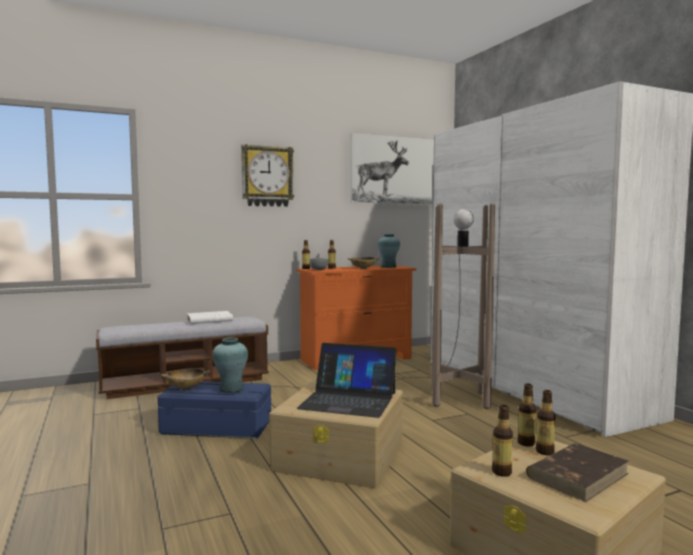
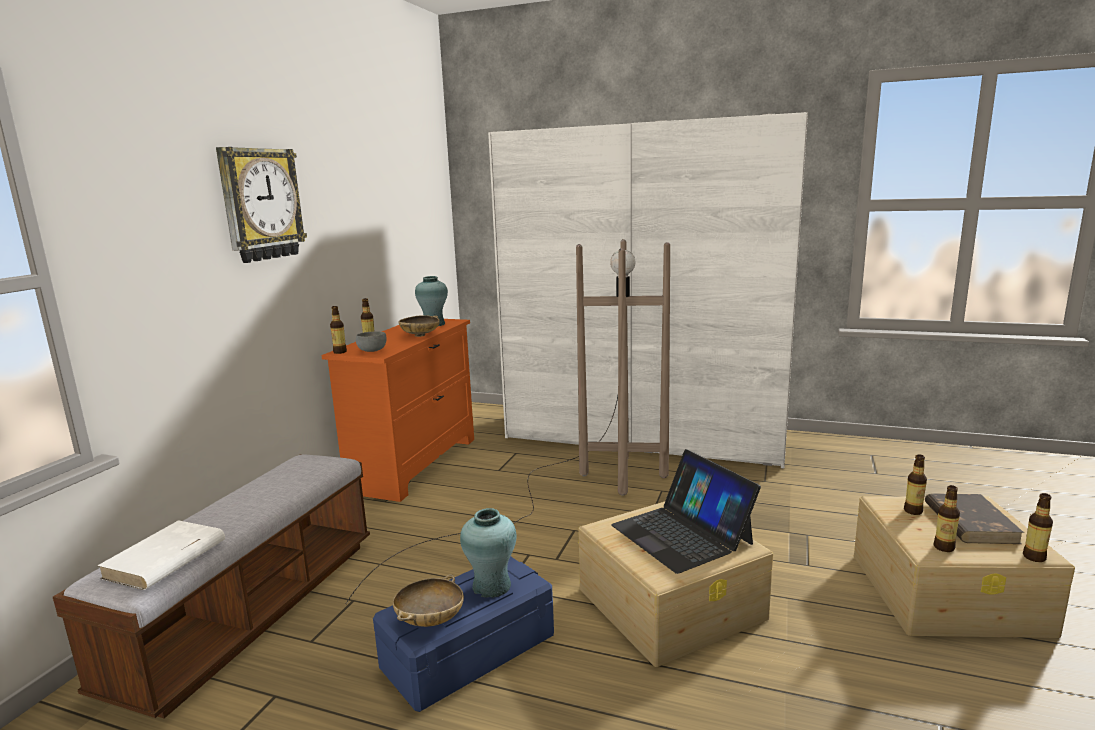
camera: 45 degrees left, 10 degrees up
white book [187,311,233,324] -> white book moved to [97,520,225,590]
laptop [297,343,397,418] -> laptop turned 90 degrees clockwise [611,449,761,574]
picture [350,133,434,204] -> none
bottle [517,383,536,447] -> bottle moved to [1023,493,1053,562]

